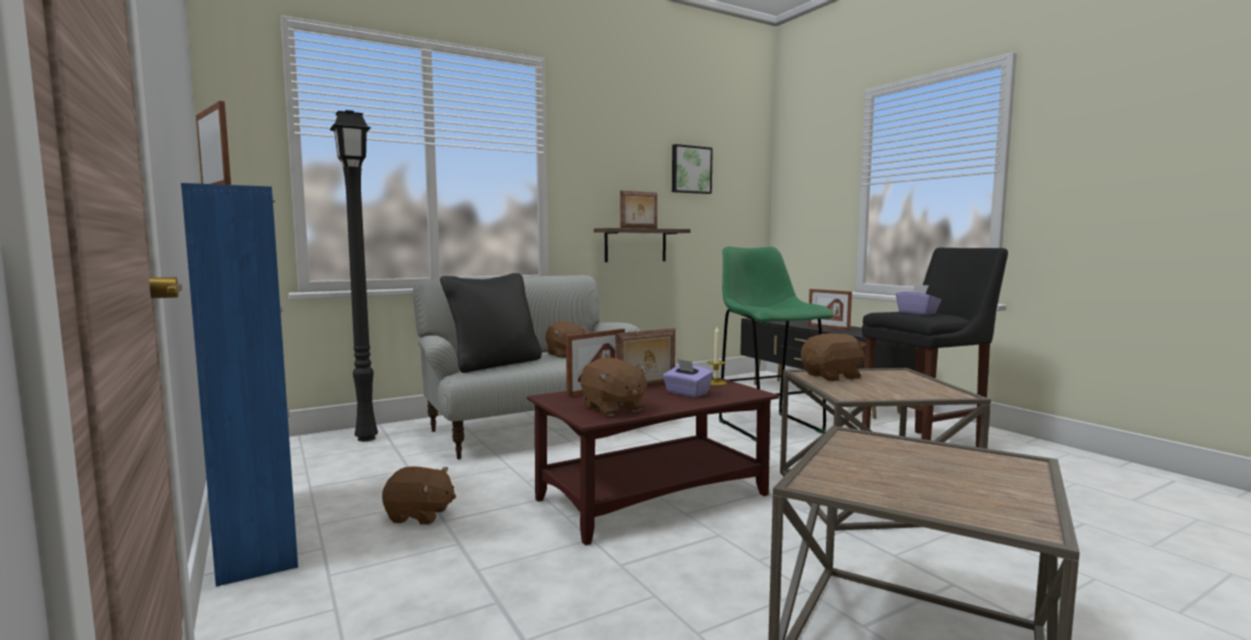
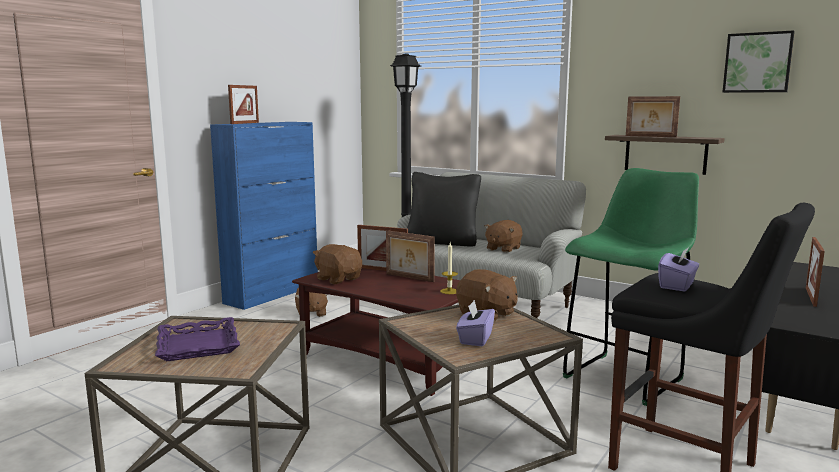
camera: 65 degrees right, 5 degrees up
brown plush toy [580,357,649,416] -> brown plush toy turned 105 degrees clockwise [313,244,362,284]
purple tissue box [663,359,713,397] -> purple tissue box moved to [456,300,495,346]
none -> purple tray [155,317,240,361]

